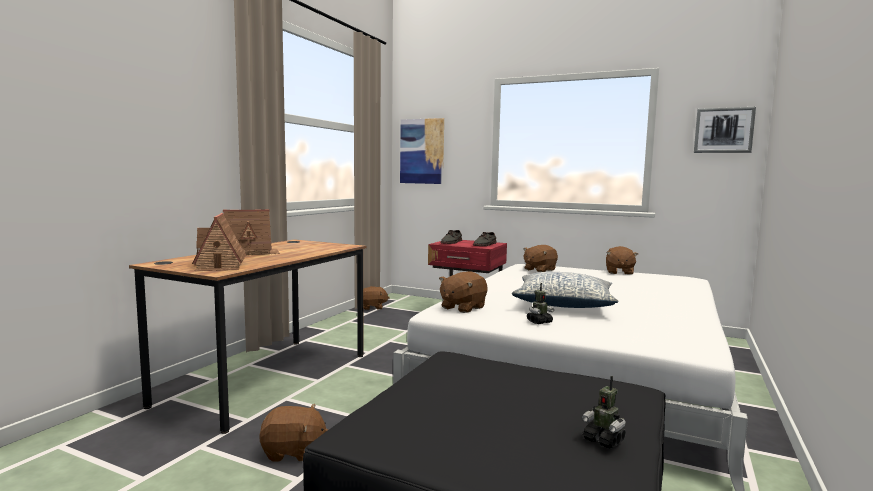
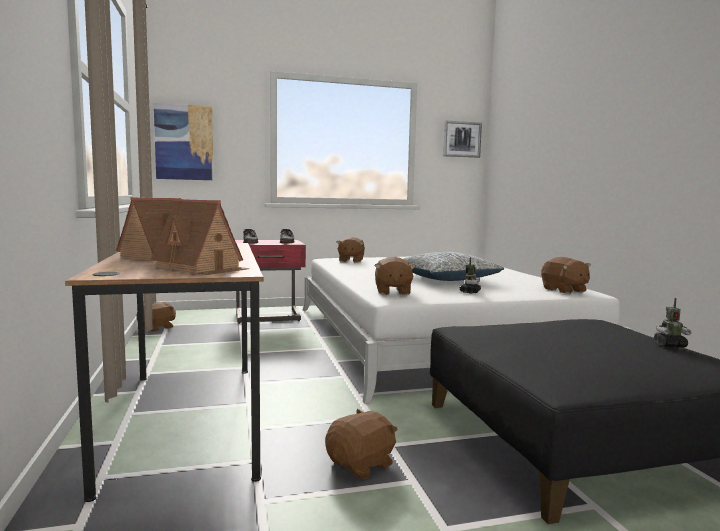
camera: 40 degrees left, 0 degrees up
brown plush toy [606,246,638,274] -> brown plush toy moved to [541,257,591,294]

